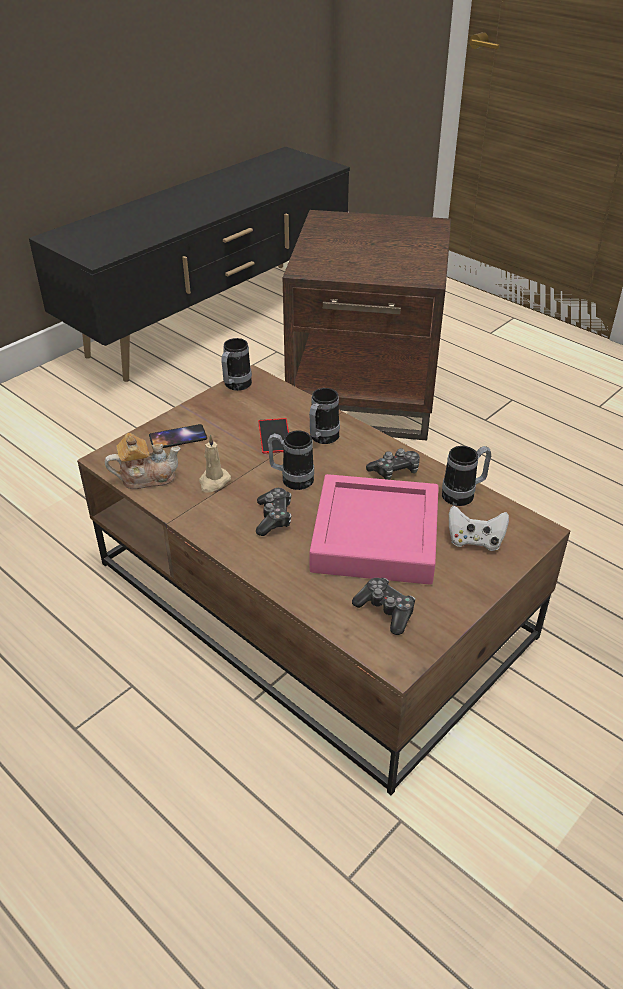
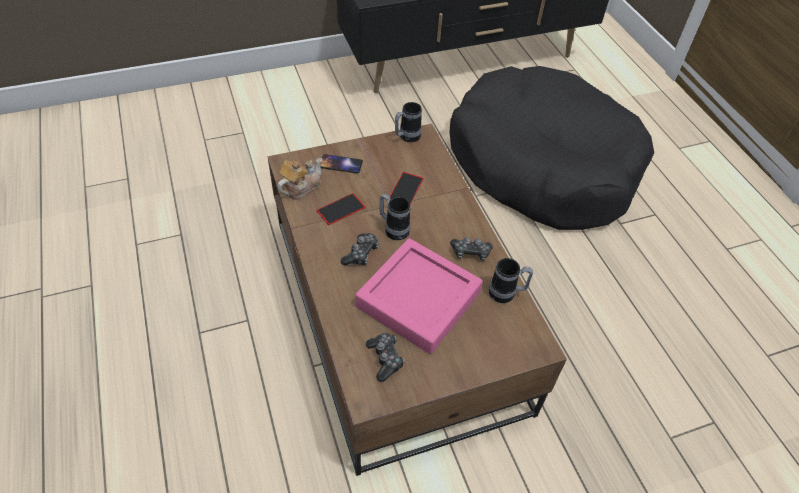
camera: 25 degrees right, 10 degrees up
teapot [105,433,181,489] -> teapot turned 60 degrees counterclockwise [277,158,322,200]
beige candle [199,435,231,493] -> phone [317,193,365,225]
brown side table [283,210,451,440] -> black dog bed [449,66,654,230]
mug [309,388,340,444] -> none
white game controller [449,505,509,551] -> none

